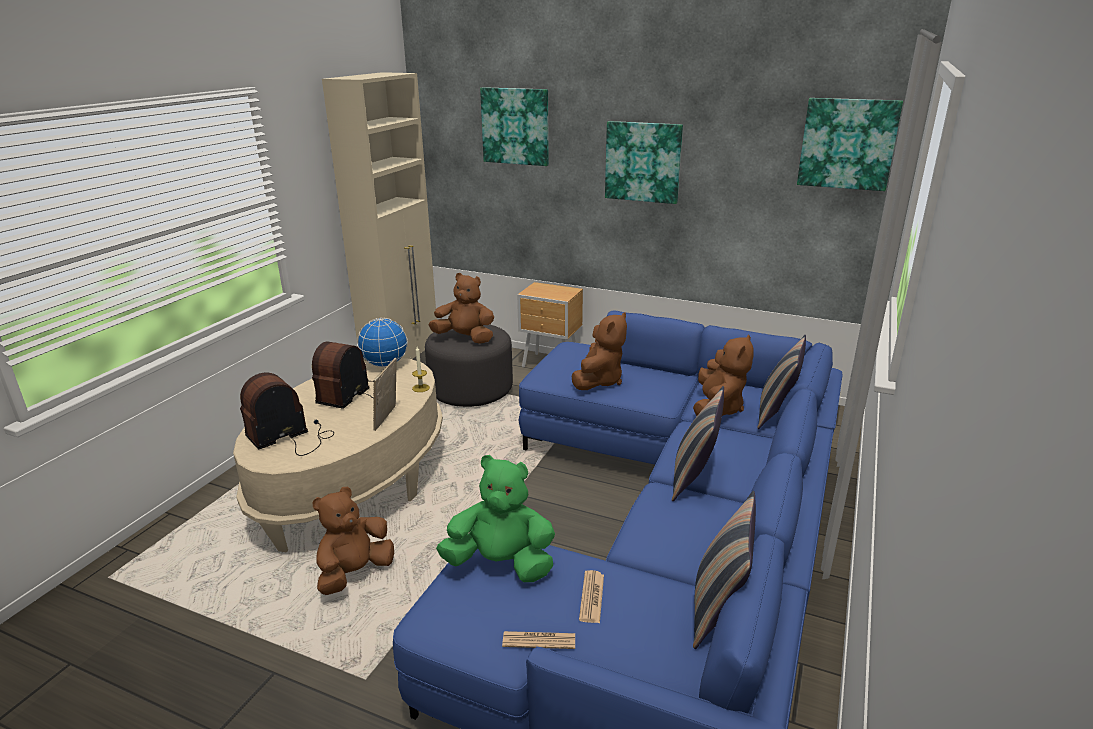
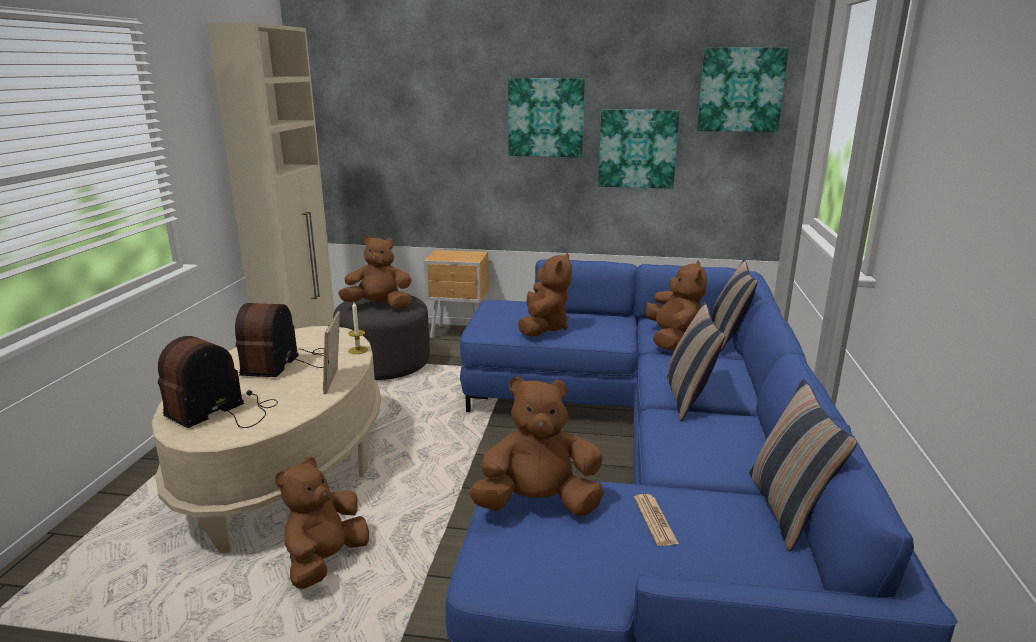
camera: 15 degrees left, 5 degrees down
globe [357,318,408,367] -> none
green plush toy [436,455,555,582] -> brown plush toy [469,377,604,516]
picture [480,87,549,166] -> picture moved to [598,109,680,189]
newspaper [502,631,575,649] -> none

